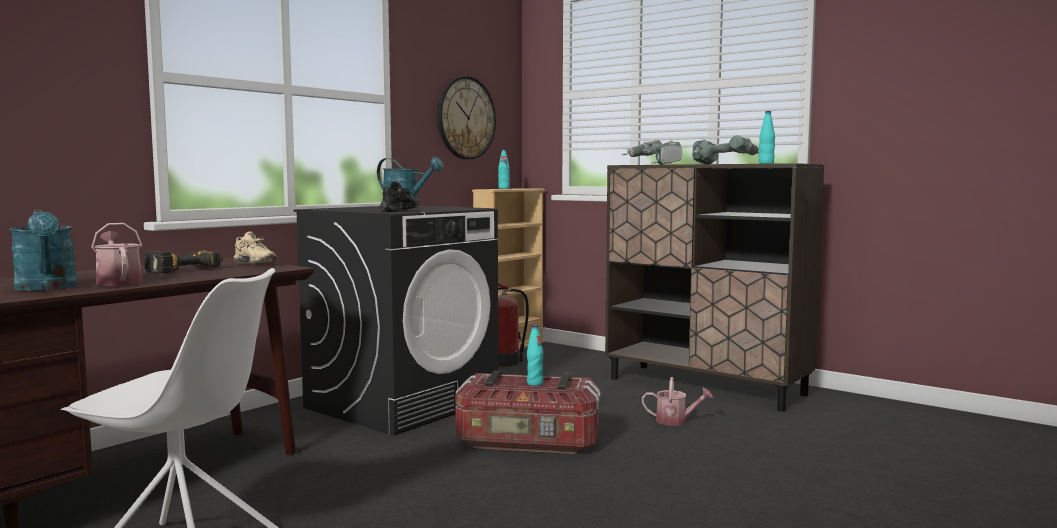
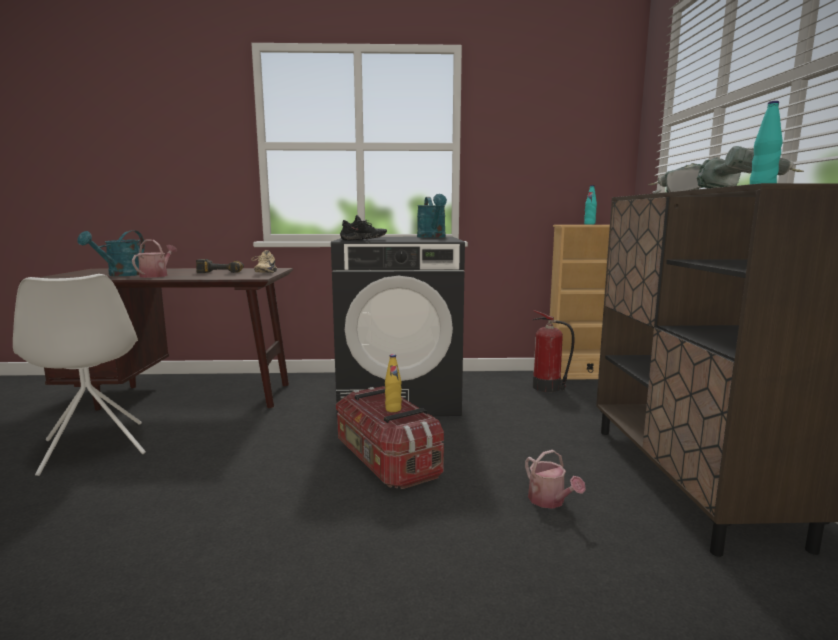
camera: 50 degrees right, 5 degrees up
wall clock [437,76,496,159] -> none
turquoise bottle [527,325,543,386] -> yellow bottle [385,354,402,412]

